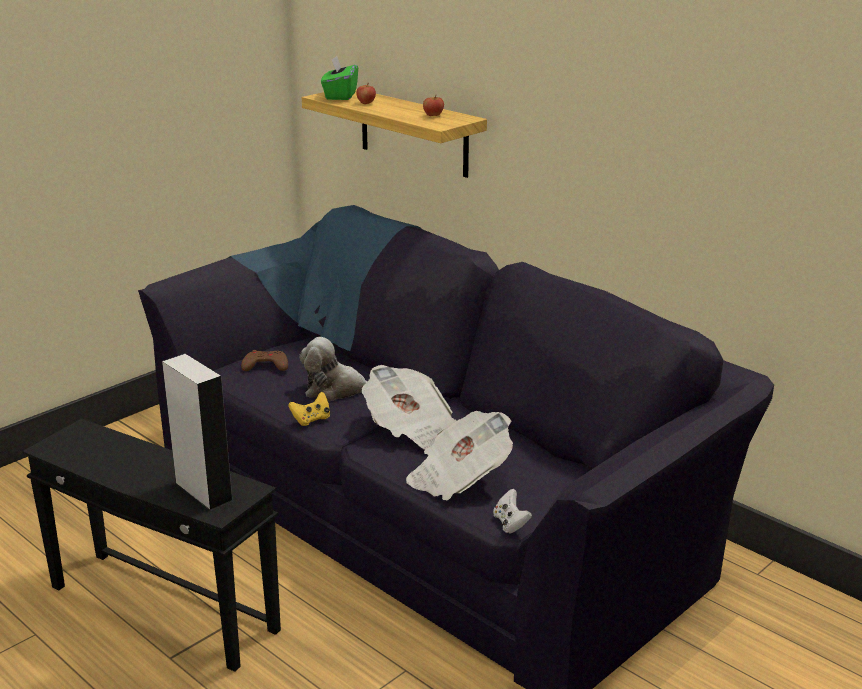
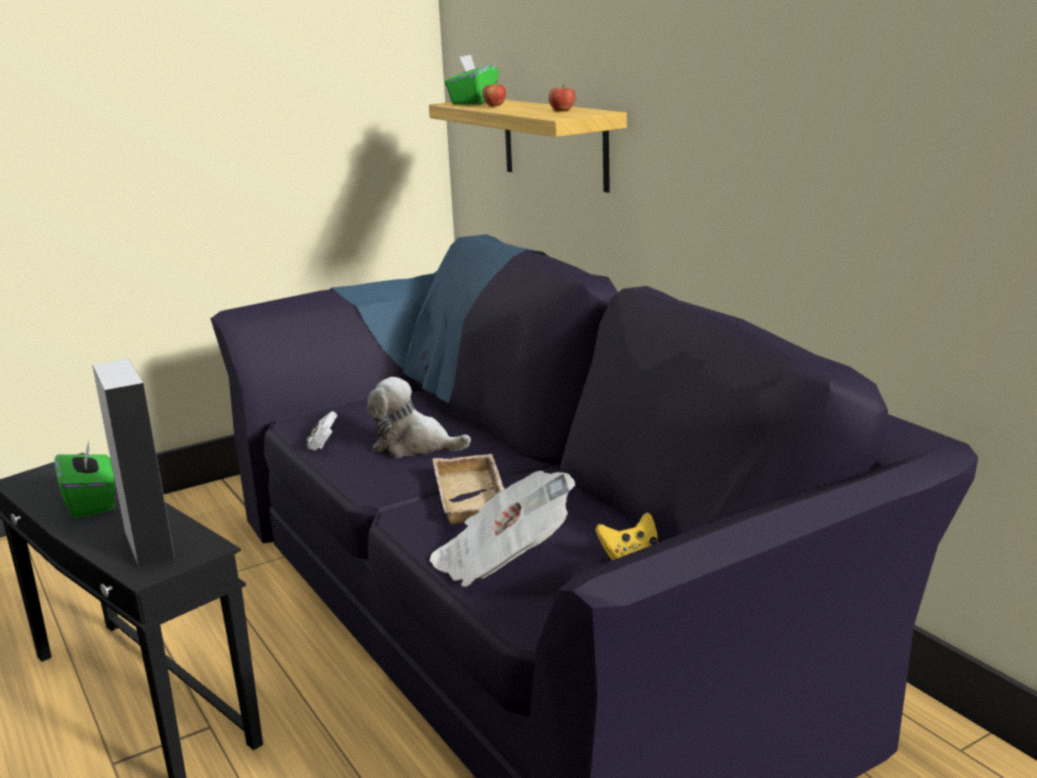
camera: 15 degrees right, 5 degrees down
brown game controller [241,350,288,371] -> none
yellow game controller [288,392,330,426] -> yellow game controller moved to [595,512,658,560]
newspaper [362,365,457,450] -> beige tray [432,454,504,525]
white game controller [493,489,532,533] -> white game controller moved to [306,411,337,451]
none -> green tissue box [54,440,116,518]

